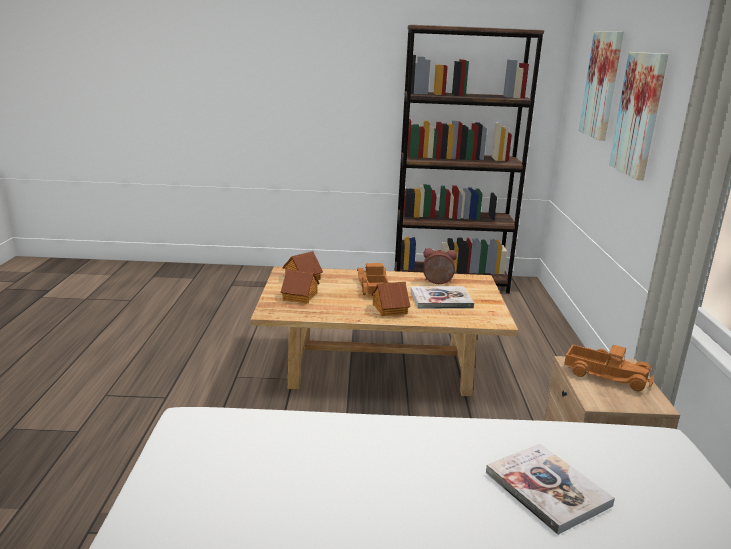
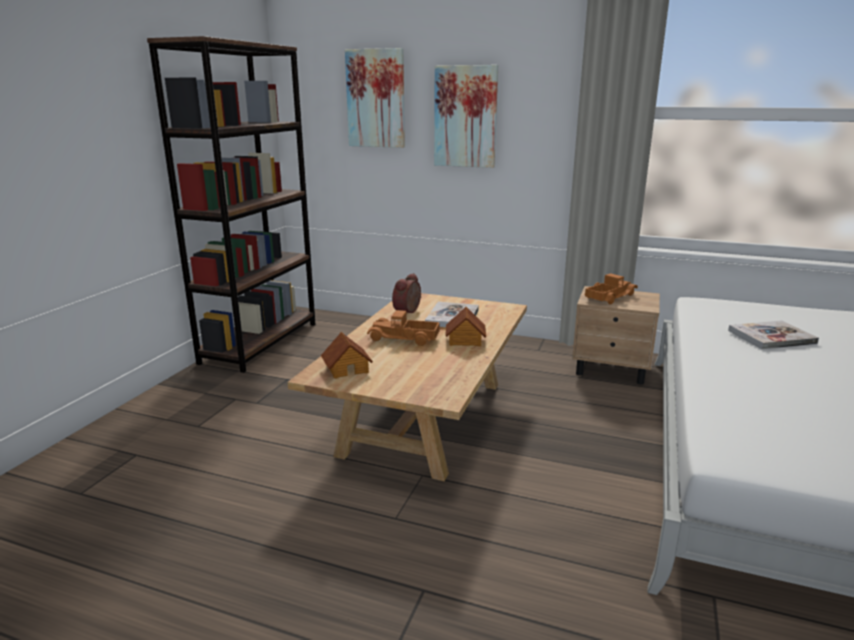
camera: 70 degrees left, 0 degrees up
toy house [281,269,319,304] -> none

